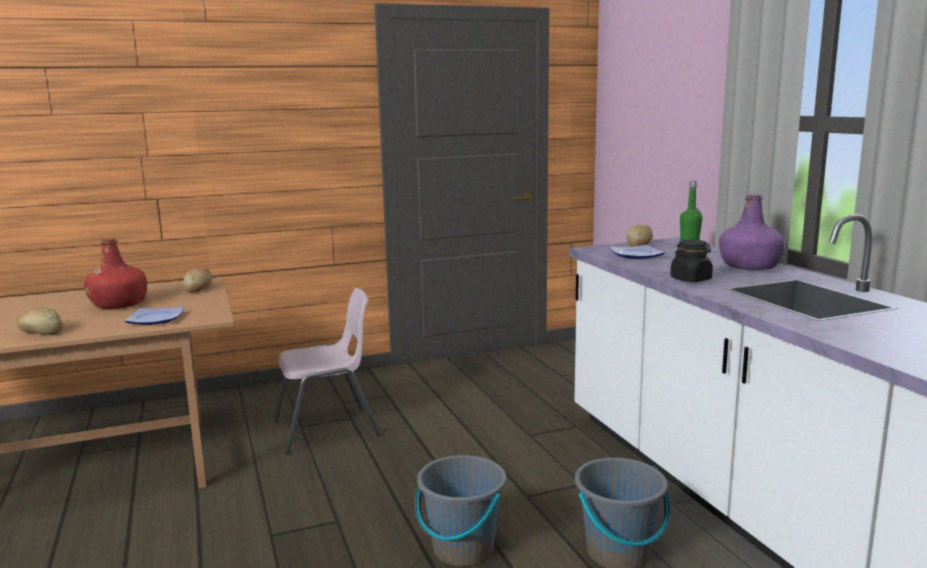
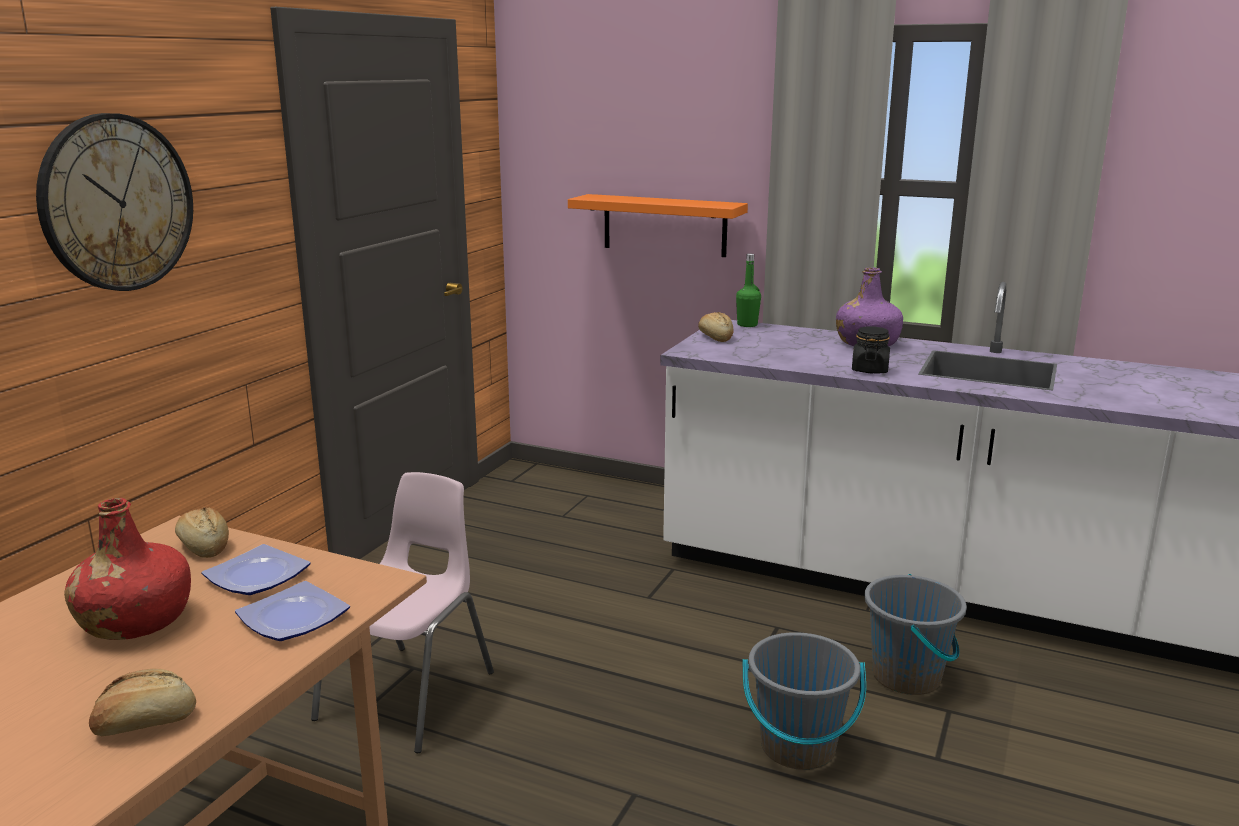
camera: 45 degrees left, 5 degrees up
plate [610,245,665,259] -> plate moved to [201,544,311,595]
none -> wall clock [36,113,193,291]
none -> orange shelf [568,194,748,257]

